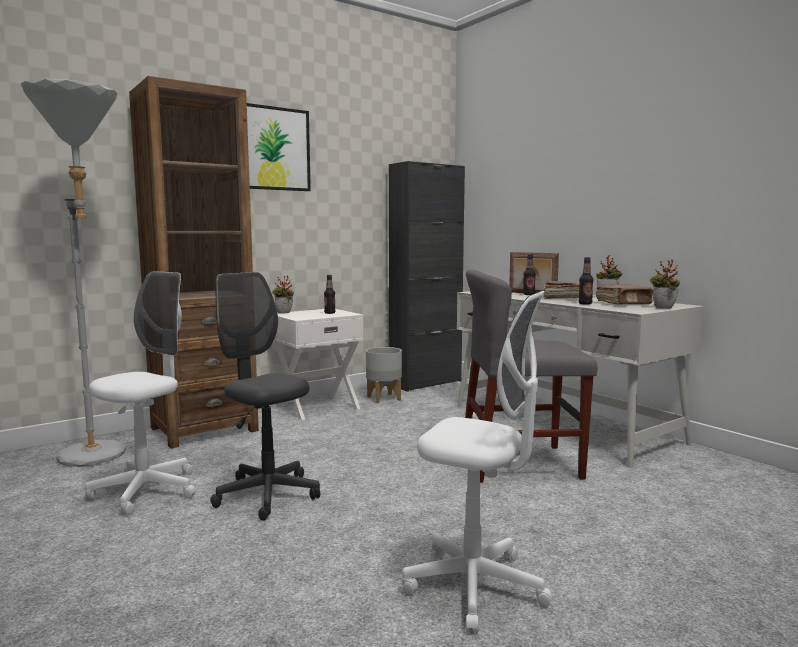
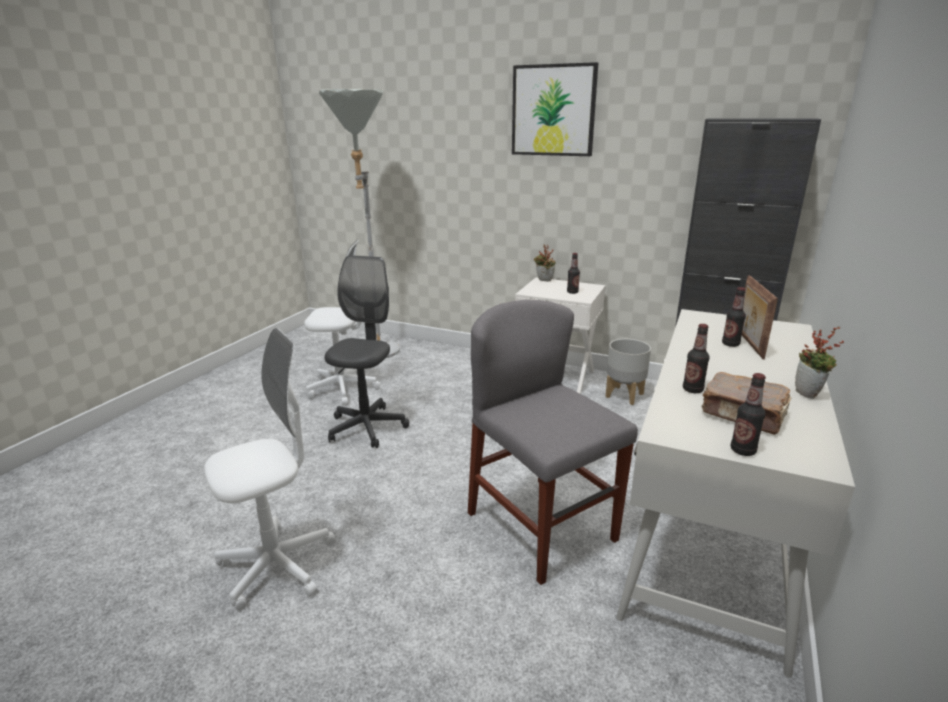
camera: 60 degrees right, 15 degrees up
brown bookcase [129,76,259,449] -> none
white office chair [402,291,552,633] -> white office chair turned 120 degrees counterclockwise [205,328,336,611]
brown book [544,281,580,299] -> none
potted plant [650,259,680,308] -> bottle [731,373,766,456]

